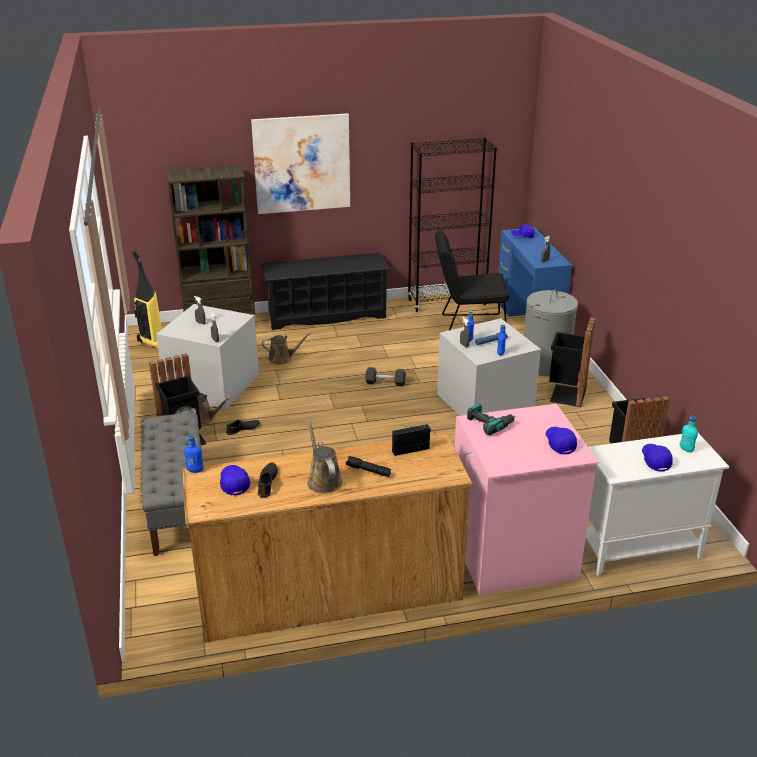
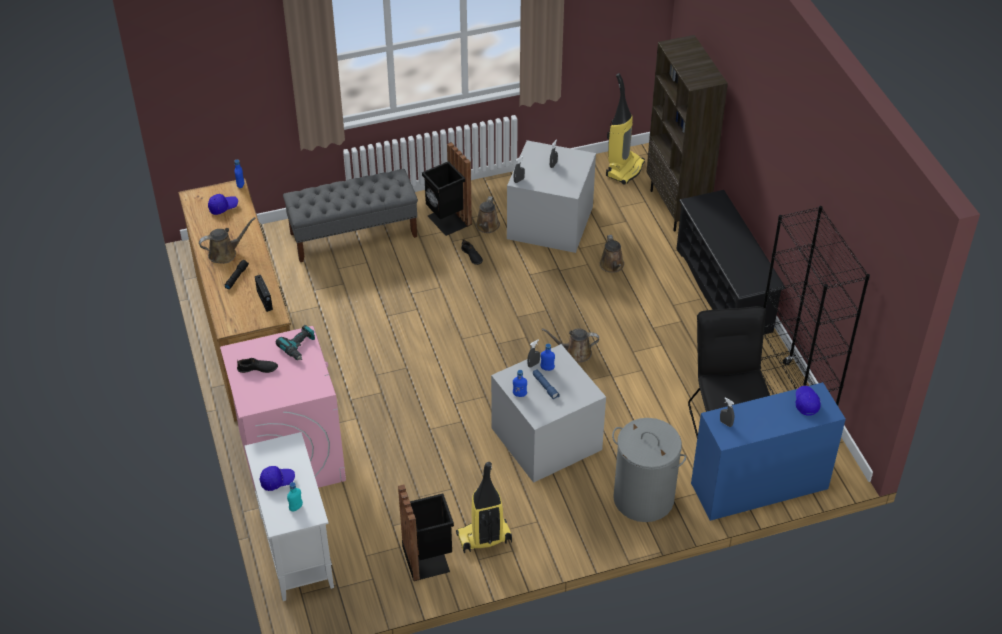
camera: 85 degrees right, 15 degrees up
picture [251,113,350,214] -> none
black shoe [258,462,278,498] -> black shoe moved to [237,358,278,373]
grey dumbbell [365,367,406,386] -> brown watering can [542,328,599,363]
blue cap [545,427,577,454] -> none
black trash can [549,317,595,407] -> none
none -> vacuum cleaner [456,462,512,553]

